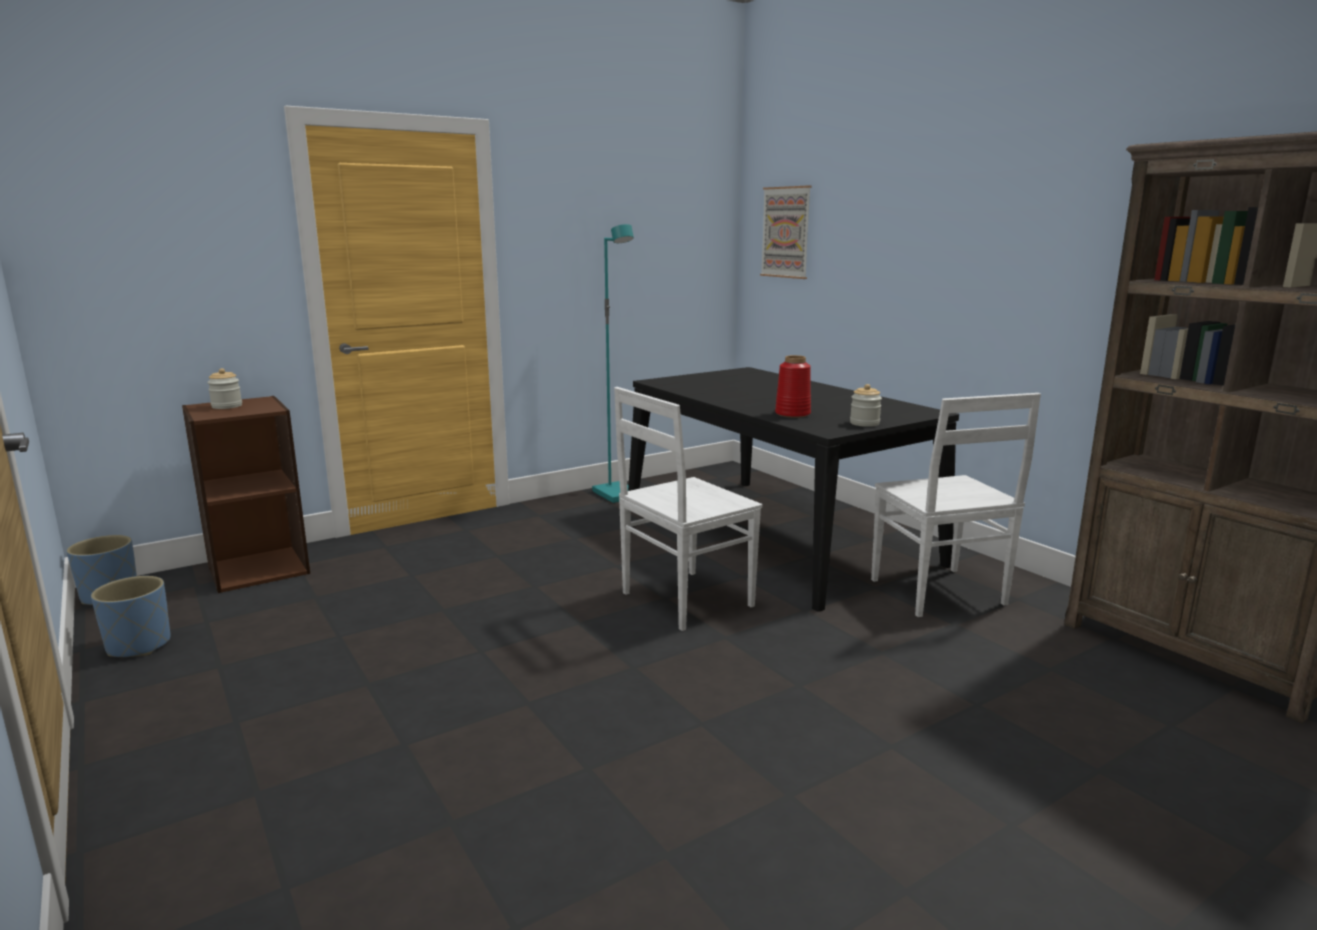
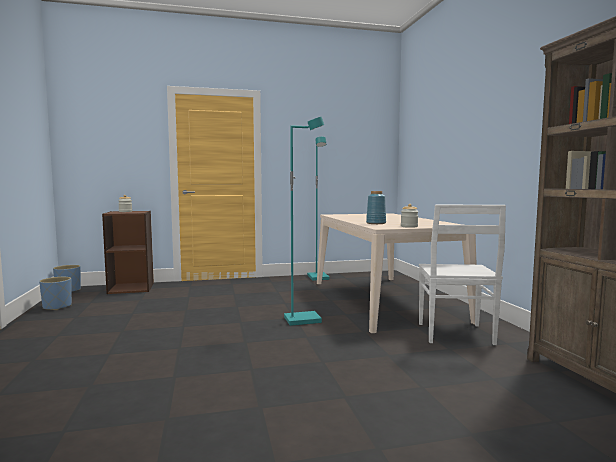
camera: 20 degrees right, 10 degrees down
white chair [614,387,762,631] -> turquoise floor lamp [284,117,324,326]
black dining table [628,367,959,611] -> beige dining table [317,213,477,333]
picture [760,185,812,279] -> none
red vase [775,355,811,418] -> blue vase [366,191,386,224]

